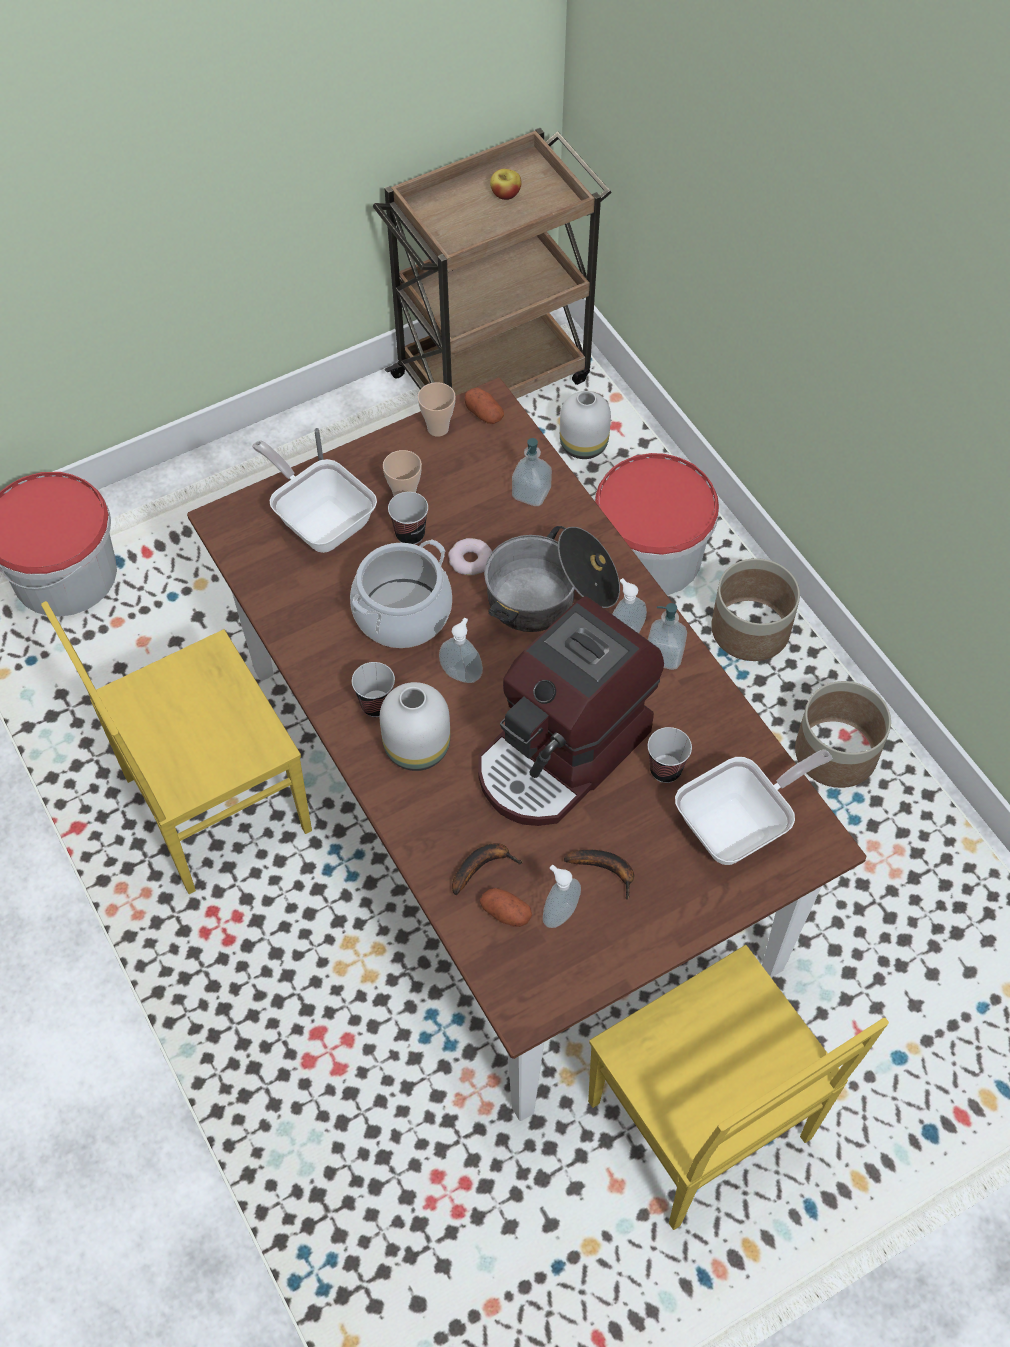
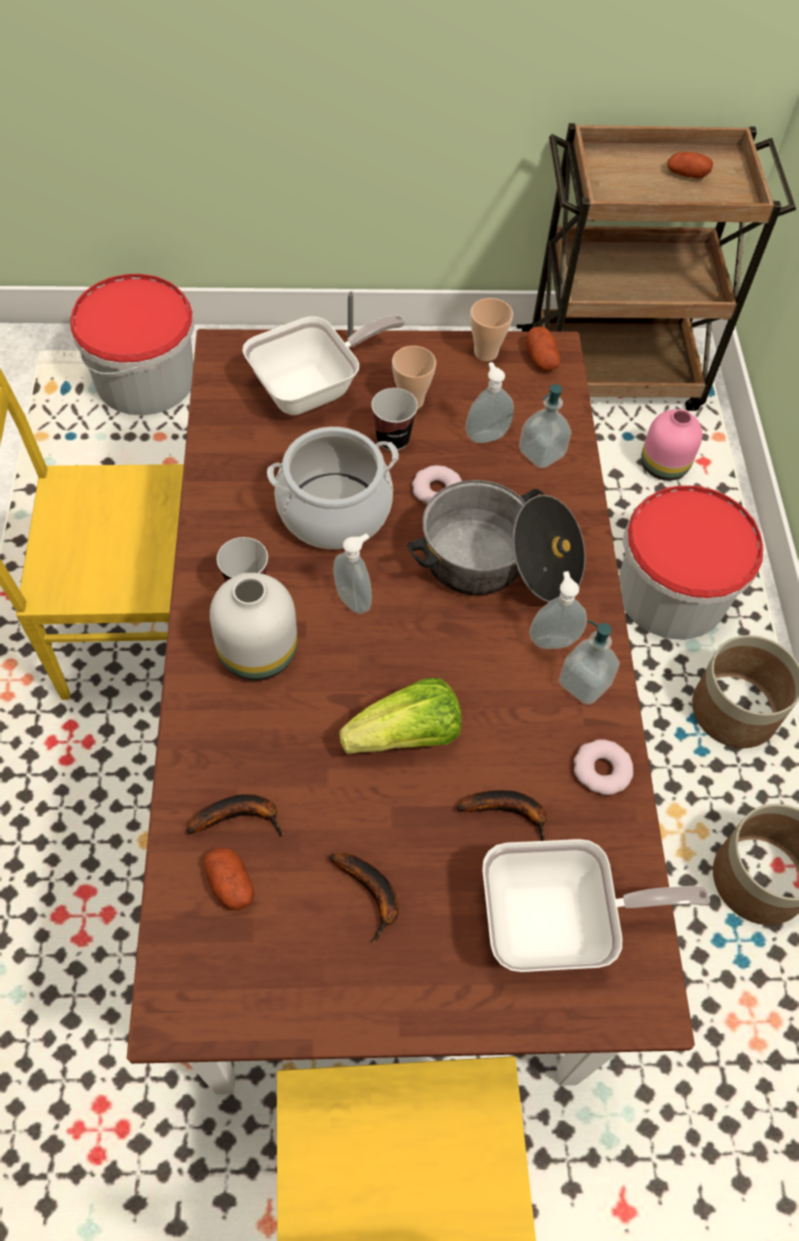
camera: 25 degrees right, 0 degrees up
frying pan [252,440,377,553] -> frying pan turned 75 degrees clockwise [242,315,405,415]
coffee machine [478,596,664,826] -> lettuce [339,678,461,754]
apple [490,169,521,200] -> potato [667,152,713,178]
soap dispenser [543,865,581,928] -> soap dispenser moved to [466,362,514,443]
white vase [560,391,611,459] -> pink vase [642,409,702,481]
cup [648,727,692,783] -> banana [457,790,546,841]
none -> donut [574,739,633,795]

